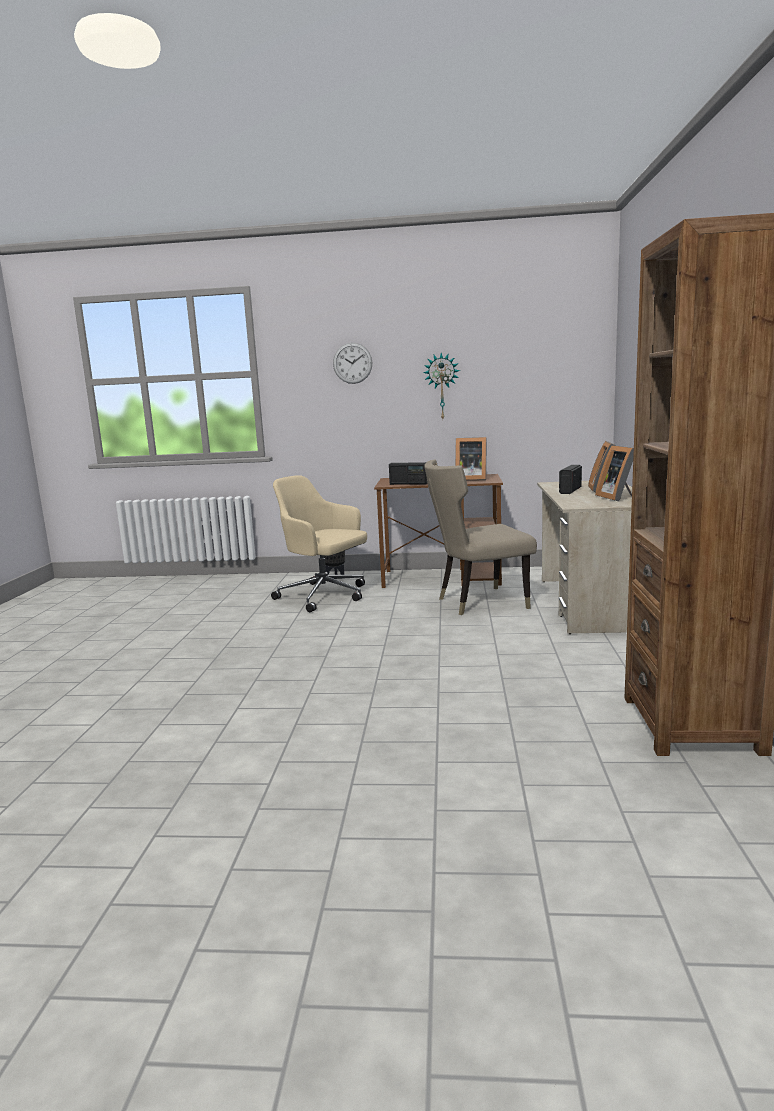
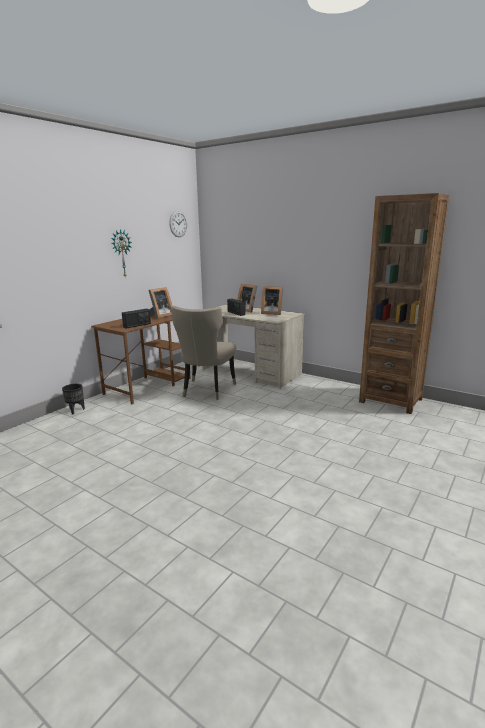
camera: 60 degrees left, 5 degrees up
beige office chair [271,476,367,612] -> none
wall clock [333,343,372,384] -> wall clock moved to [169,211,187,237]

